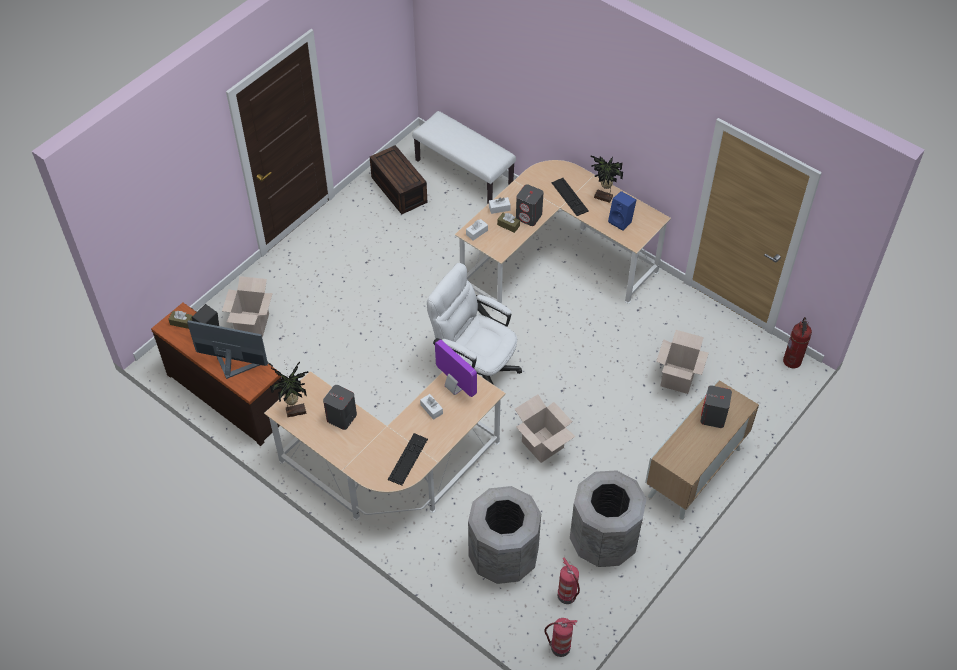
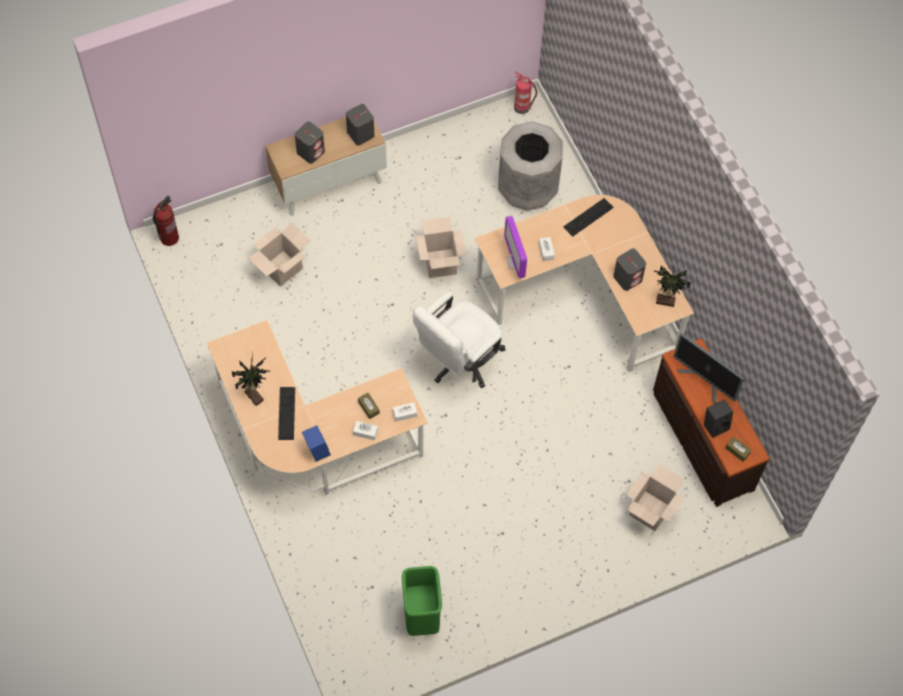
camera: 155 degrees left, 10 degrees up
brown storage box [370,145,427,215] -> green trash can [402,566,442,636]
white bench [412,111,516,204] -> none
white office chair [427,263,522,385] -> white office chair turned 75 degrees clockwise [413,291,505,388]
grey speaker [516,184,544,226] -> grey speaker moved to [346,104,374,145]
fire extinguisher [558,557,580,604] -> none
grey trash can [570,470,647,567] -> none
blue speaker [608,191,636,231] -> blue speaker moved to [302,425,331,462]

